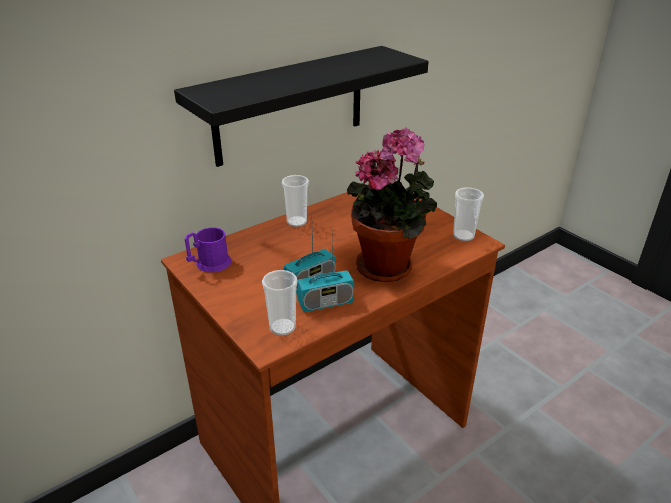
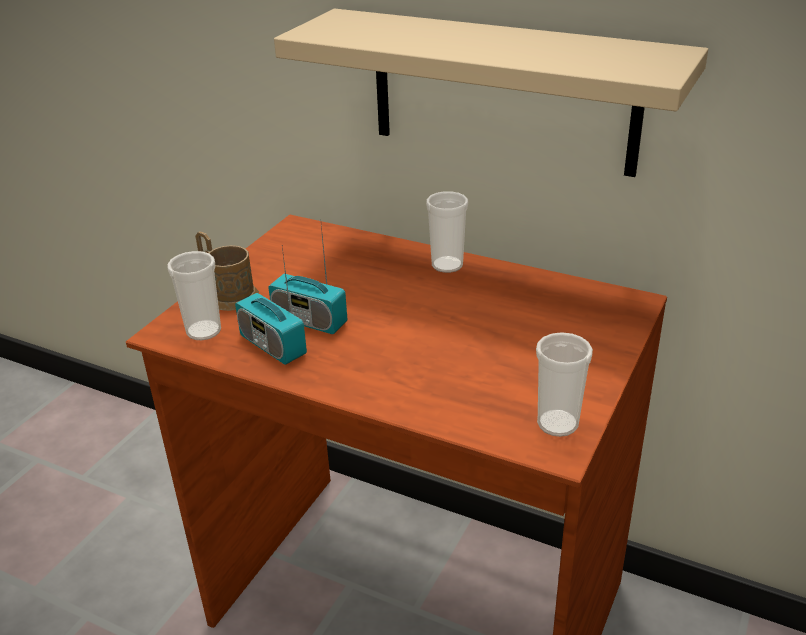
camera: 65 degrees right, 0 degrees up
black shelf [174,46,429,167] -> beige shelf [274,9,708,177]
purple mug [185,228,232,272] -> none
potted plant [347,127,437,282] -> none
none -> brown mug [195,231,259,311]

